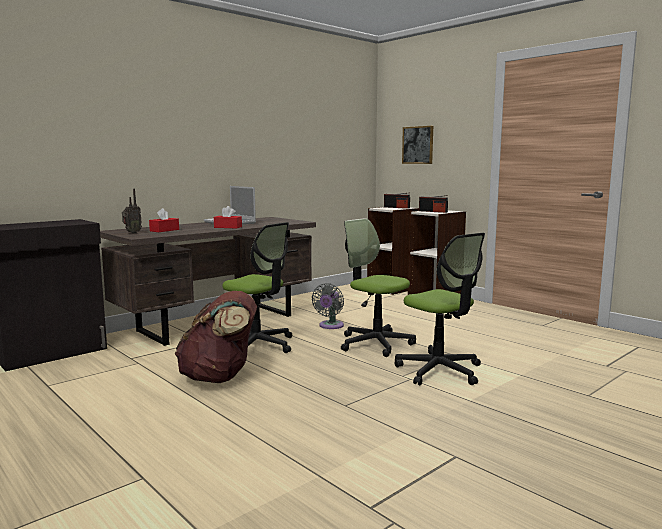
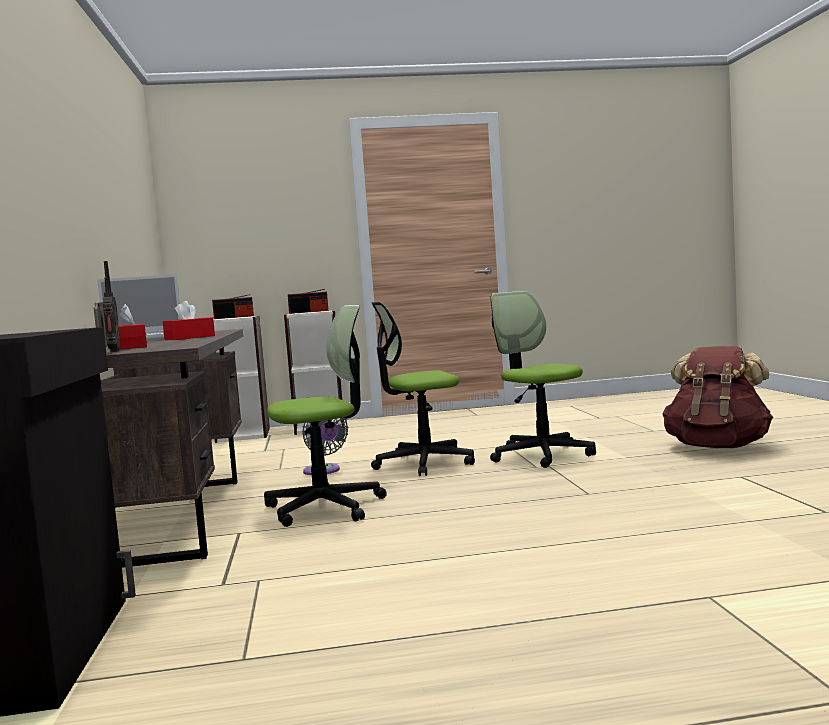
camera: 55 degrees left, 5 degrees down
brown backpack [175,291,257,383] -> brown backpack moved to [662,346,773,448]
office chair [394,233,485,385] -> office chair turned 120 degrees counterclockwise [490,291,596,468]
picture [402,126,433,164] -> none

